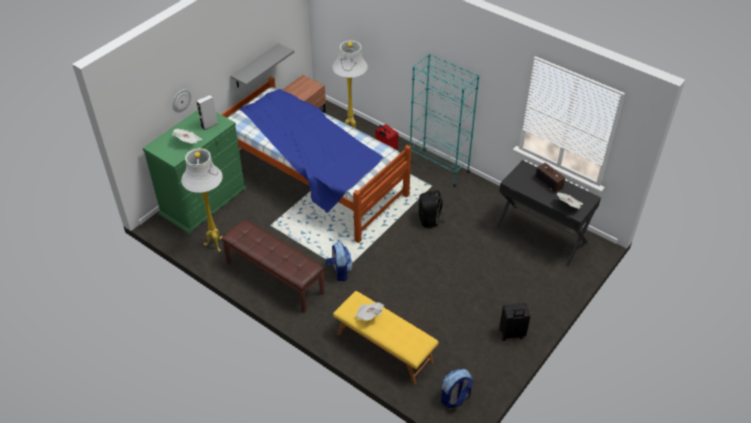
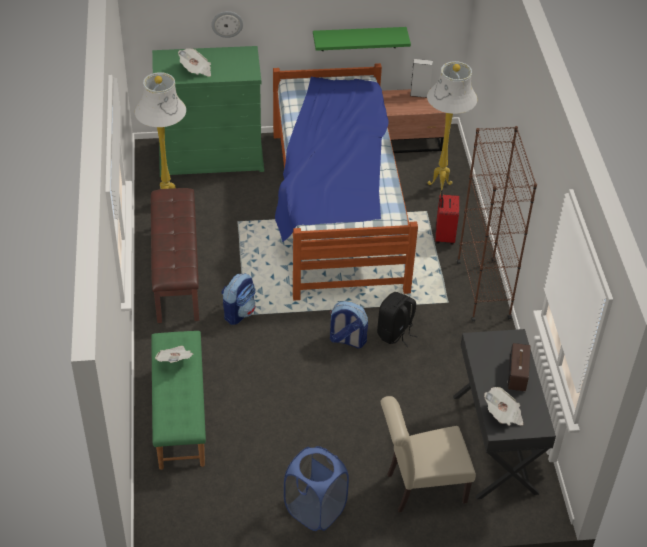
camera: 45 degrees right, 0 degrees up
grey speaker [196,95,218,130] -> grey speaker moved to [410,59,433,98]
grey shelf [230,43,294,88] -> green shelf [313,27,411,51]
yellow bench [333,291,438,384] -> green bench [151,331,206,470]
turquoise bookcase [410,53,479,187] -> brown bookcase [457,126,537,322]
backpack [441,369,473,408] -> backpack moved to [330,301,368,348]
black suitcase [499,303,530,341] -> blue laundry basket [284,446,349,531]
none -> beige chair [381,396,476,512]

